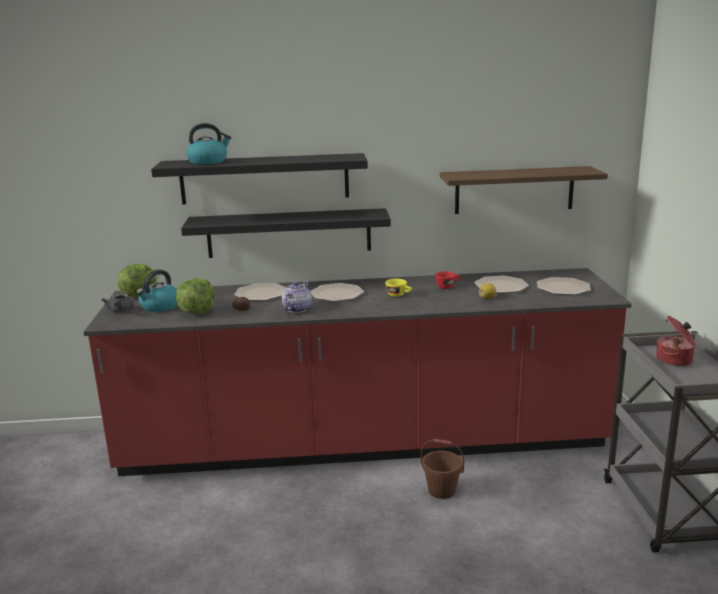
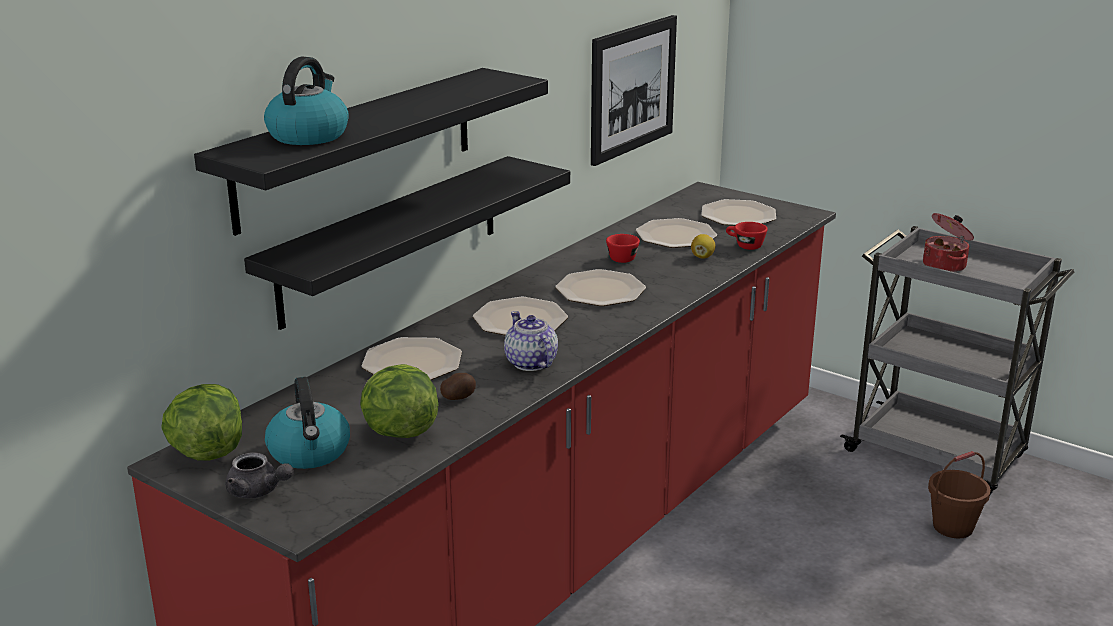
camera: 50 degrees left, 5 degrees up
yellow cup [385,279,412,297] -> plate [555,269,646,306]
brown bucket [421,439,464,499] -> brown bucket moved to [928,451,991,539]
shelf [440,166,608,214] -> picture [591,15,677,166]
none -> red cup [726,222,768,250]

